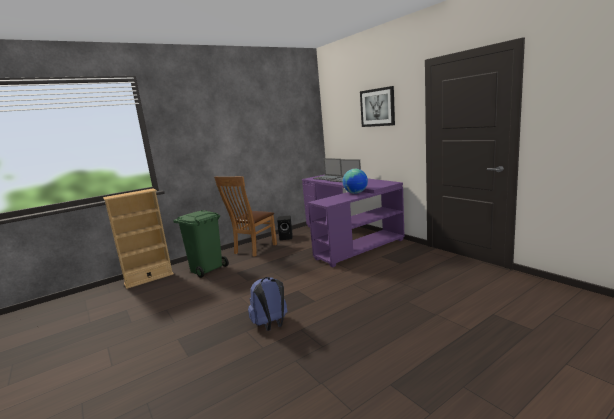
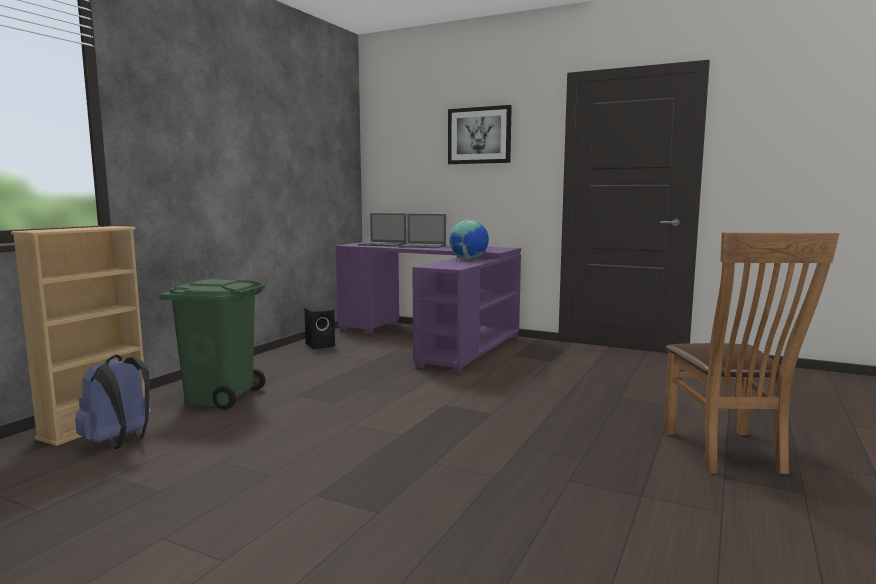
camera: 30 degrees left, 5 degrees down
brown chair [214,176,277,257] -> brown chair moved to [663,233,840,474]
blue backpack [248,277,287,331] -> blue backpack moved to [75,355,150,449]

